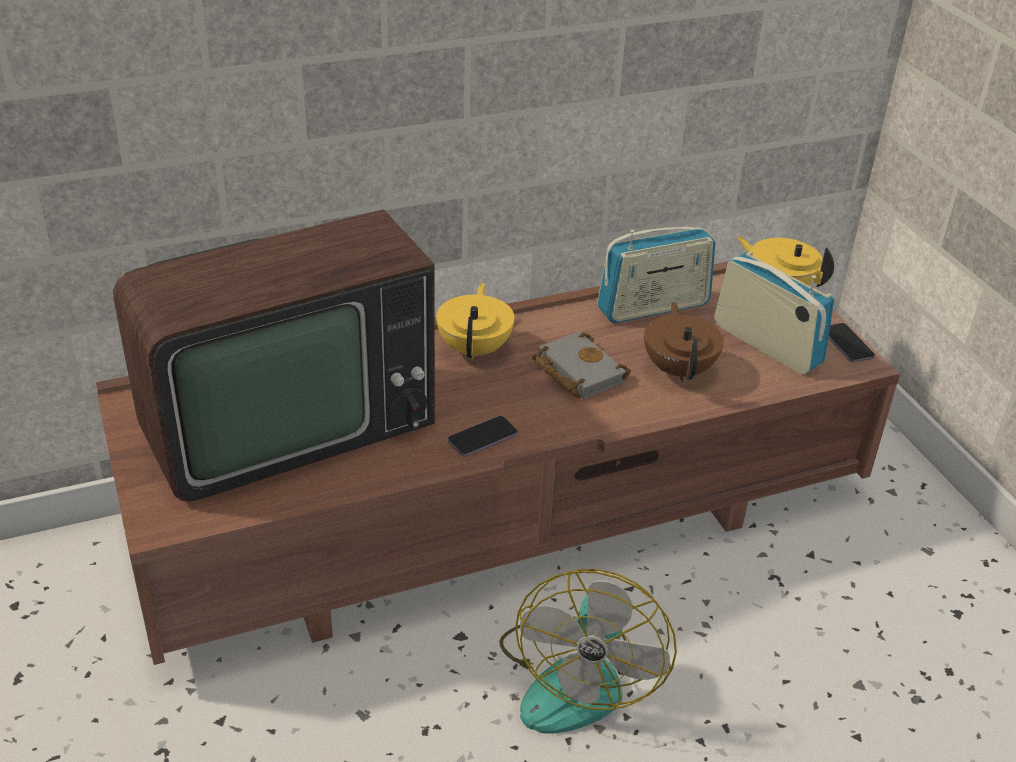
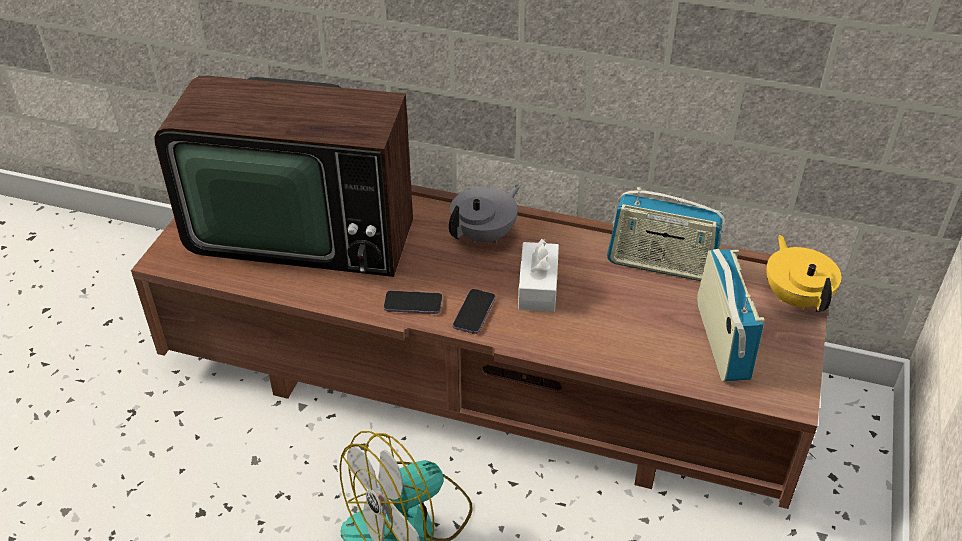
camera: 40 degrees right, 5 degrees up
yellow teapot [436,283,514,361] -> grey teapot [449,184,520,244]
grey book [532,331,631,398] -> white tissue box [518,238,559,312]
brown teapot [644,302,724,382] -> none
phone [828,323,875,362] -> phone moved to [453,289,495,334]

